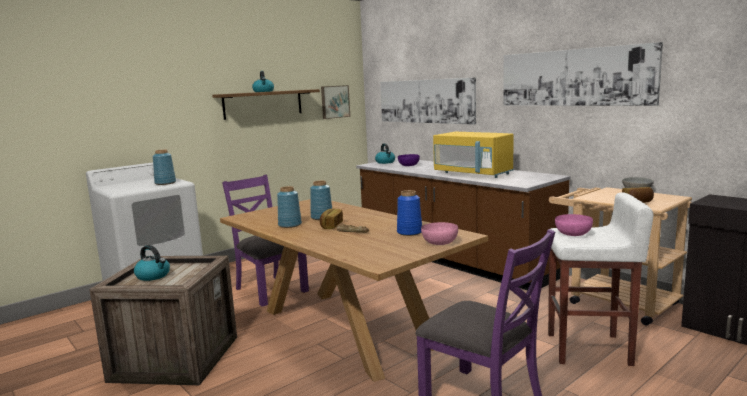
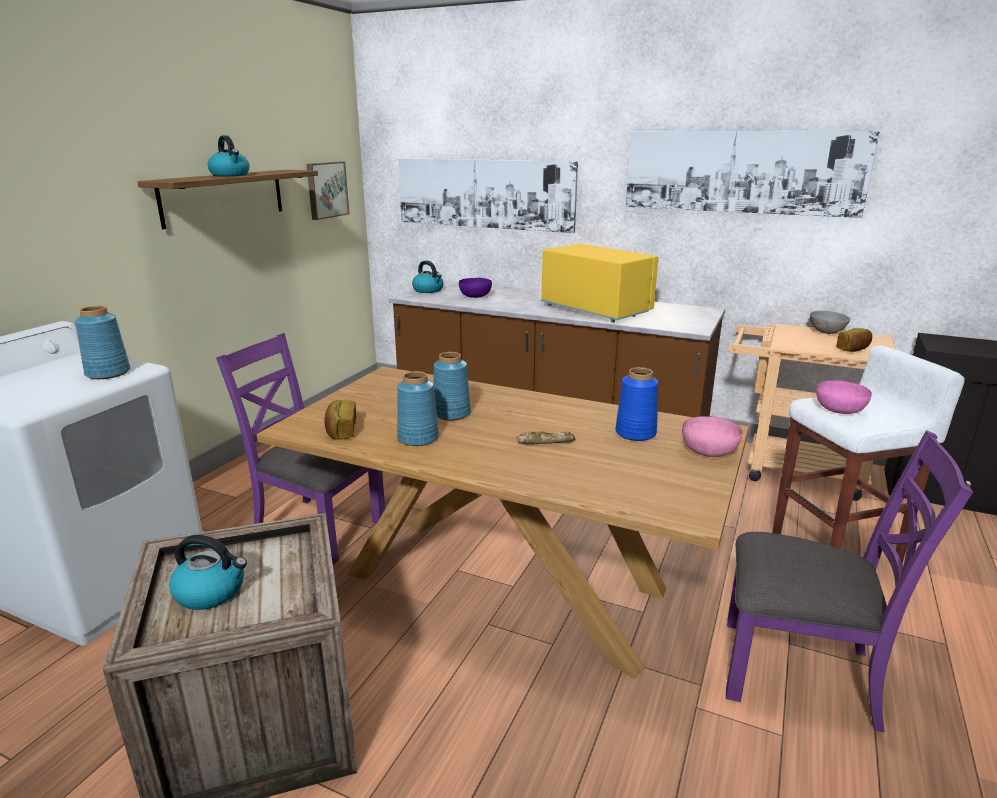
camera: 25 degrees left, 10 degrees up
bread [320,208,343,229] -> bread moved to [324,400,356,440]
yellow microwave [433,132,514,178] -> yellow microwave turned 150 degrees counterclockwise [541,243,659,323]

